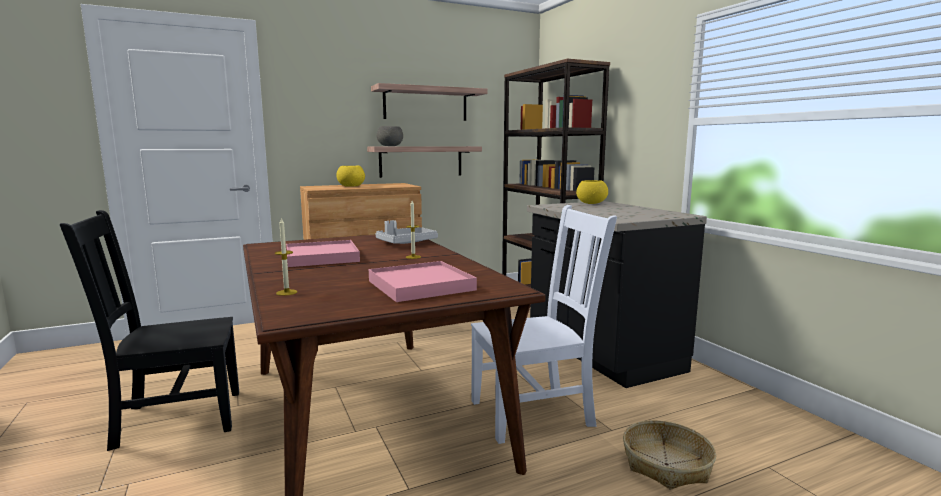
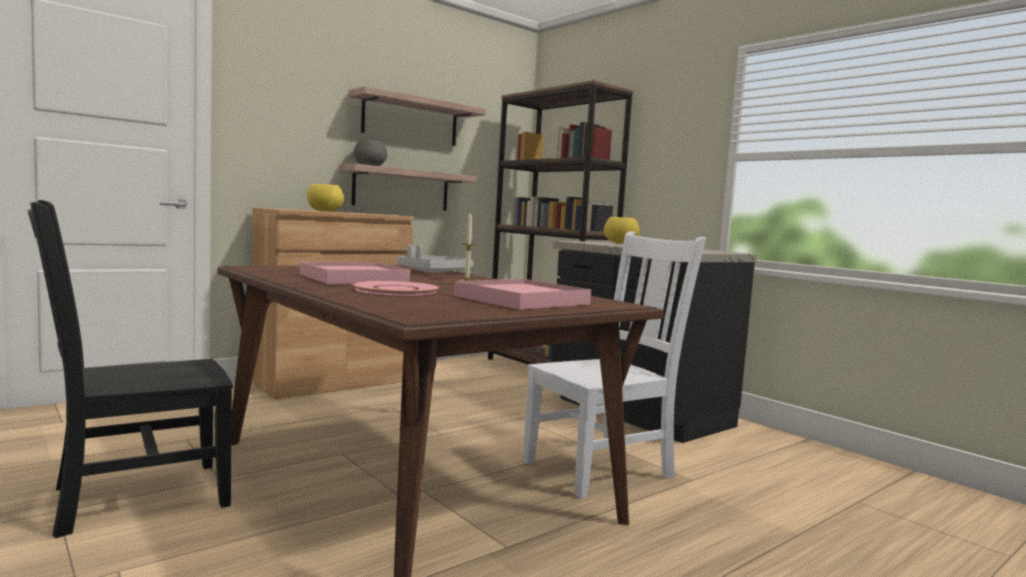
camera: 15 degrees left, 5 degrees down
candle [275,217,297,296] -> none
basket [623,420,716,490] -> none
none -> pink plate [351,281,441,296]

